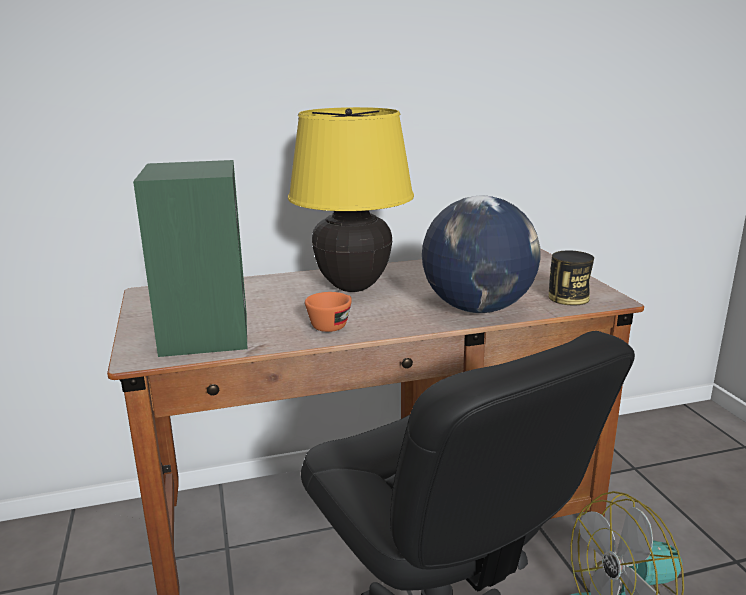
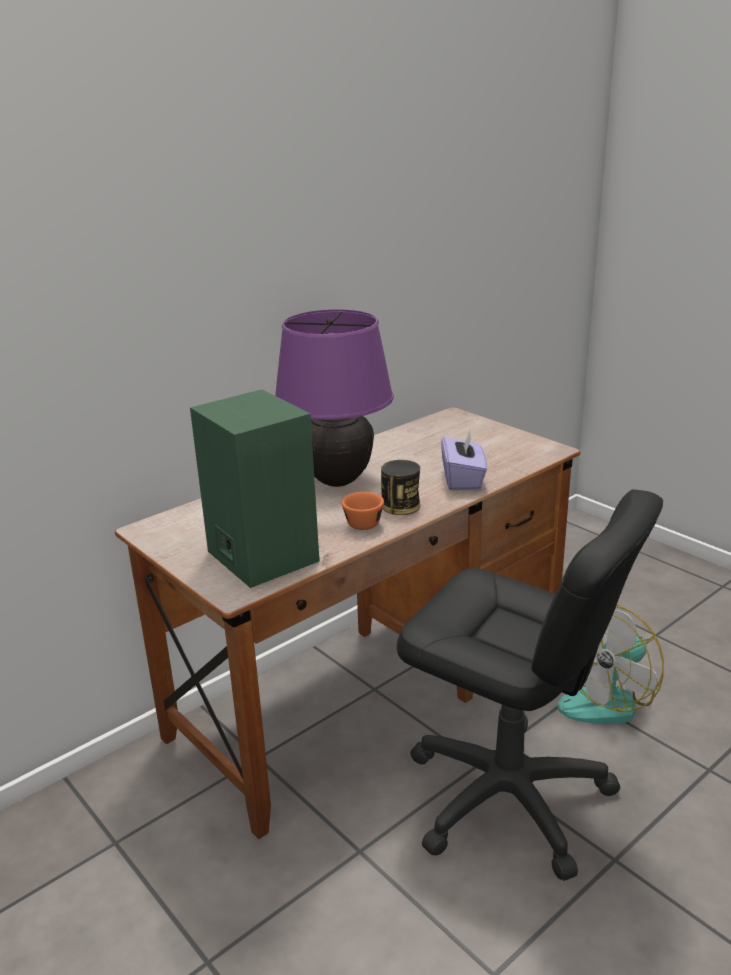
camera: 25 degrees left, 5 degrees up
yellow table lamp [288,107,414,292] -> purple table lamp [275,309,394,487]
globe [422,196,541,313] -> purple tissue box [441,431,487,490]
can [548,250,594,305] -> can moved to [381,460,420,515]

